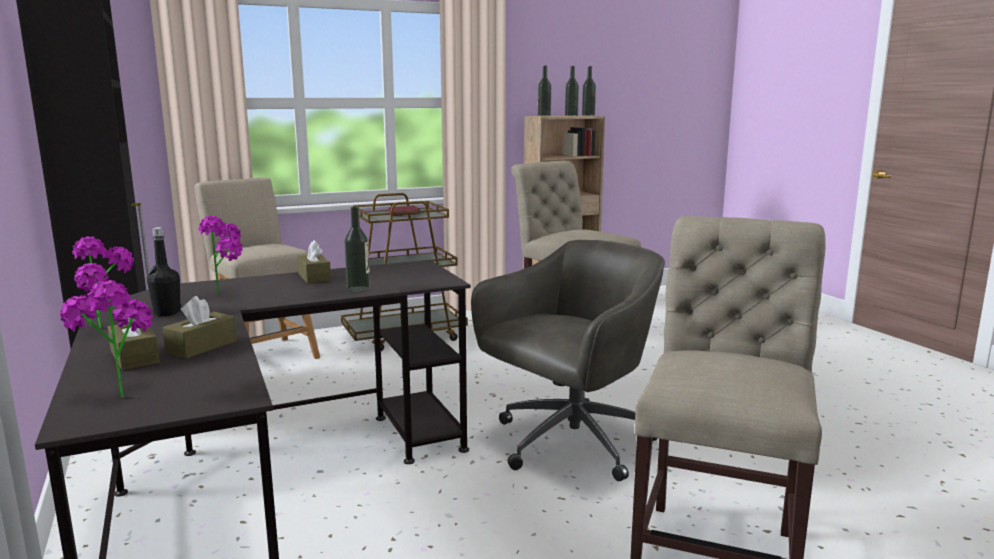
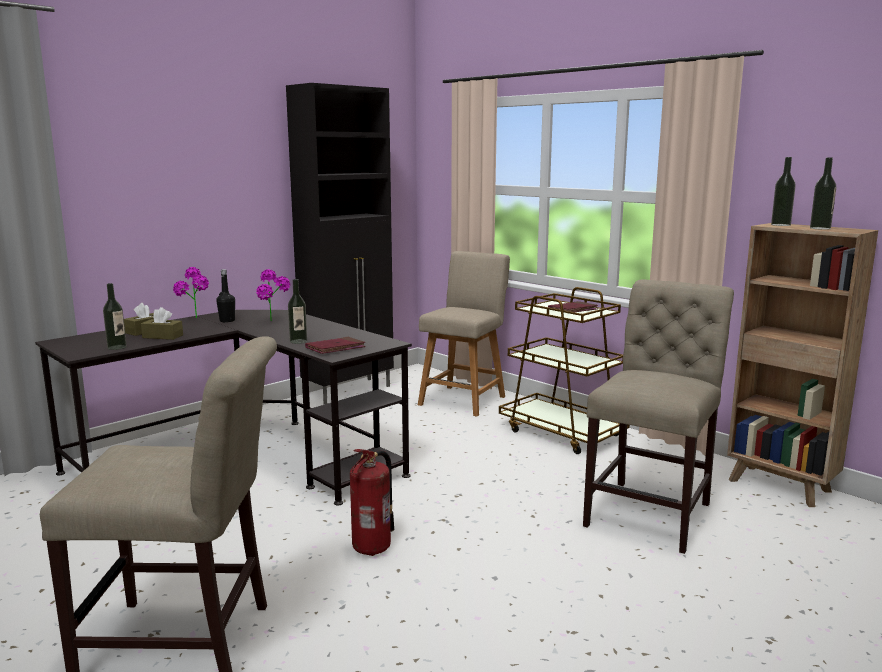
camera: 70 degrees right, 0 degrees up
potted plant [60,280,153,398] -> none
brown tissue box [297,240,331,284] -> none
grey office chair [471,240,665,481] -> fire extinguisher [350,449,395,556]
bottle [582,66,596,116] -> bottle moved to [103,283,127,350]
none -> red book [305,337,366,354]

